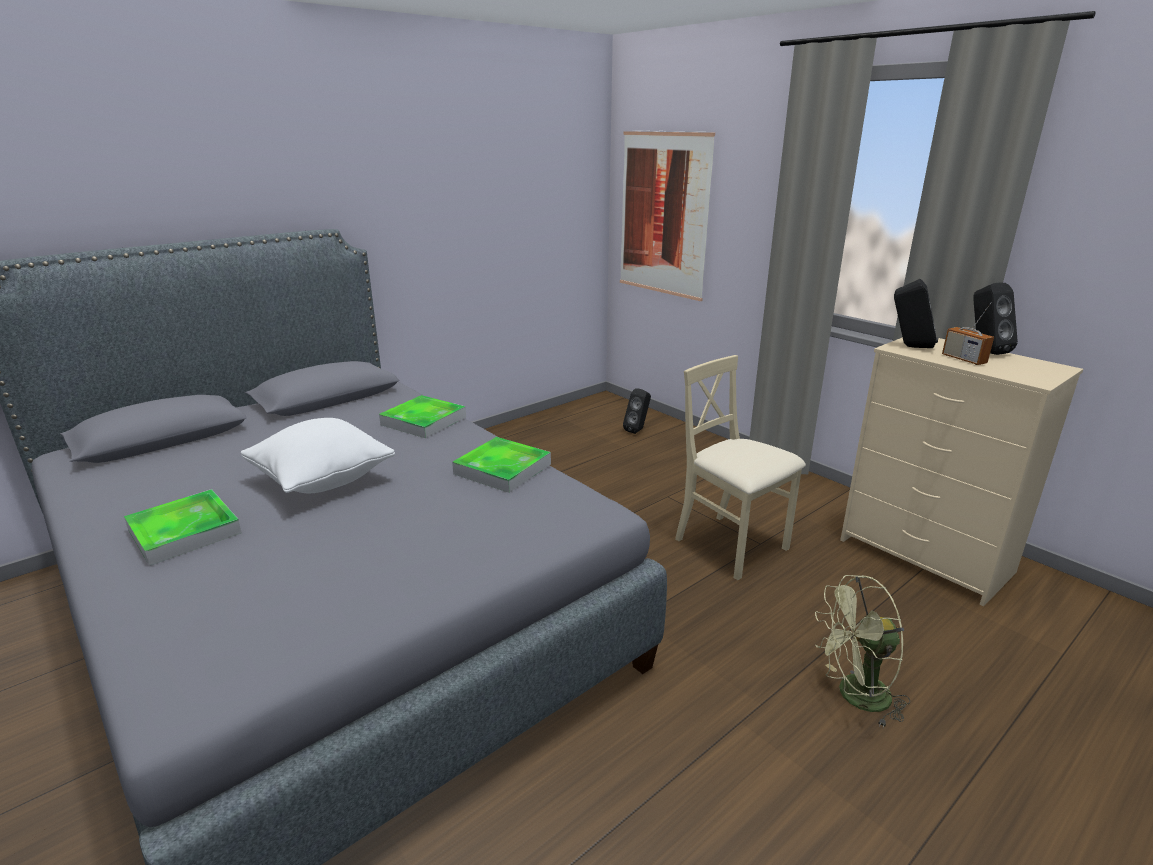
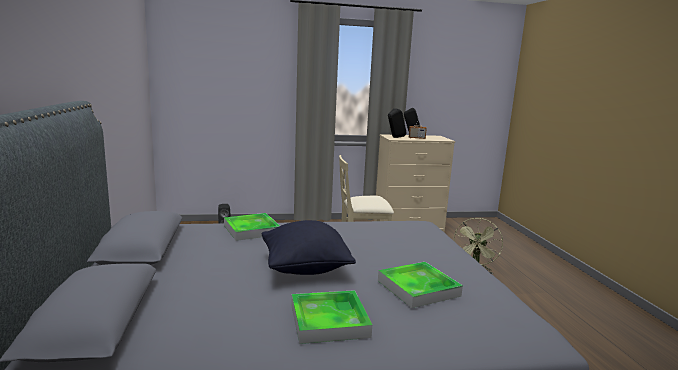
camera: 60 degrees left, 10 degrees down
white pillow [241,418,395,493] -> black pillow [262,220,356,275]
tray [452,437,551,493] -> tray moved to [378,262,463,308]
picture [620,131,715,301] -> none

